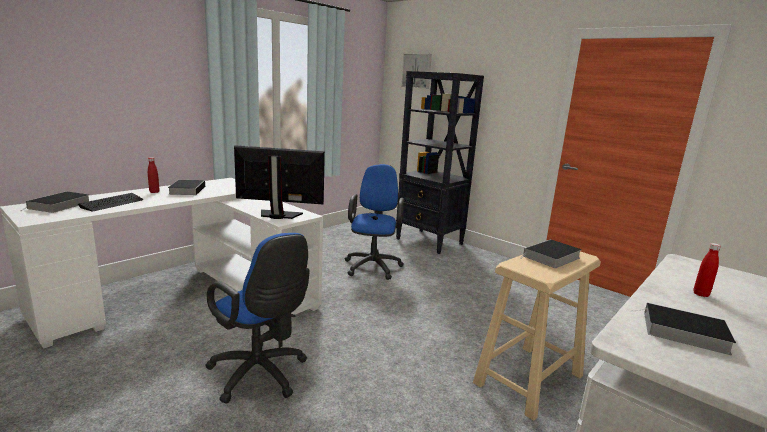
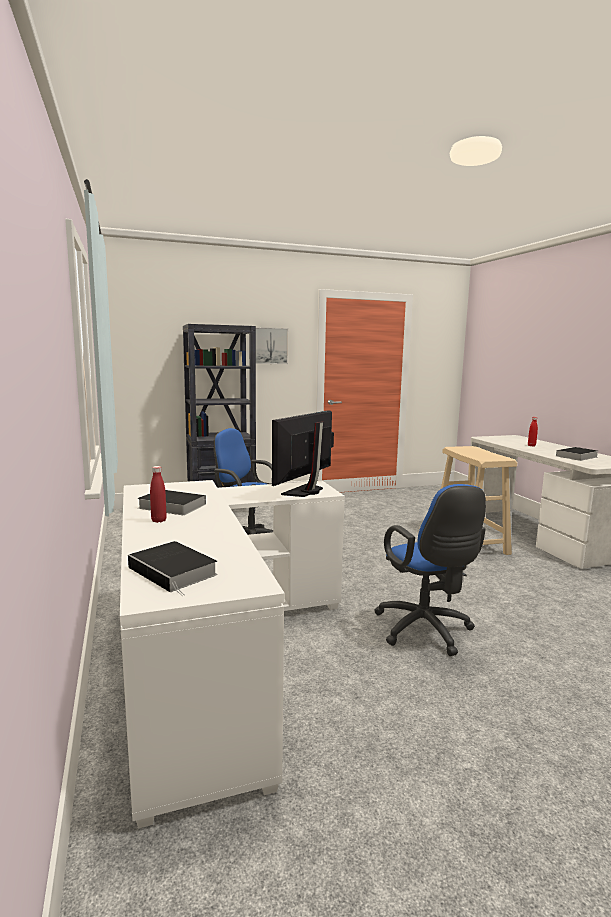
camera: 60 degrees left, 5 degrees down
keyboard [78,193,143,211] -> none
blue office chair [205,233,310,404] -> blue office chair turned 90 degrees clockwise [374,484,486,656]
picture [401,54,432,89] -> picture moved to [256,327,288,364]
book [521,239,582,268] -> none

